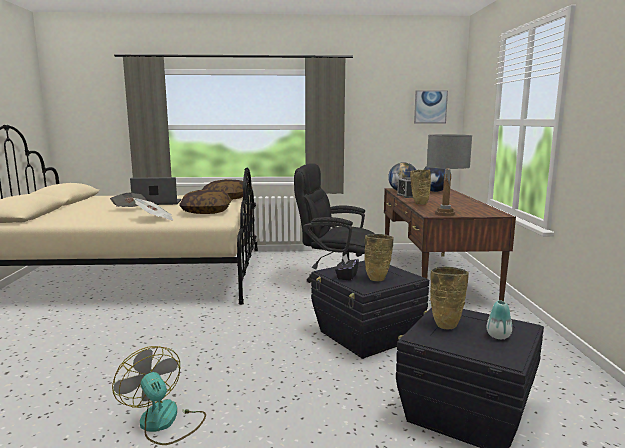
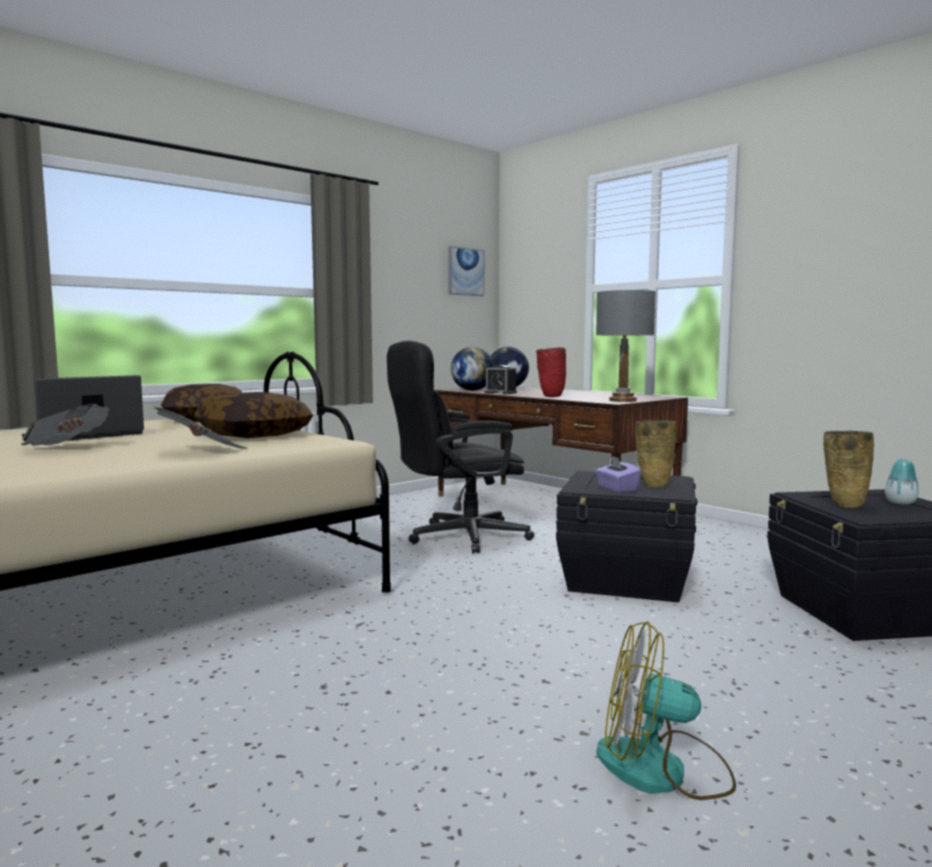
camera: 40 degrees left, 5 degrees down
black tissue box [335,254,359,281] -> purple tissue box [595,456,641,493]
beige vase [410,170,431,205] -> red vase [536,347,566,397]

